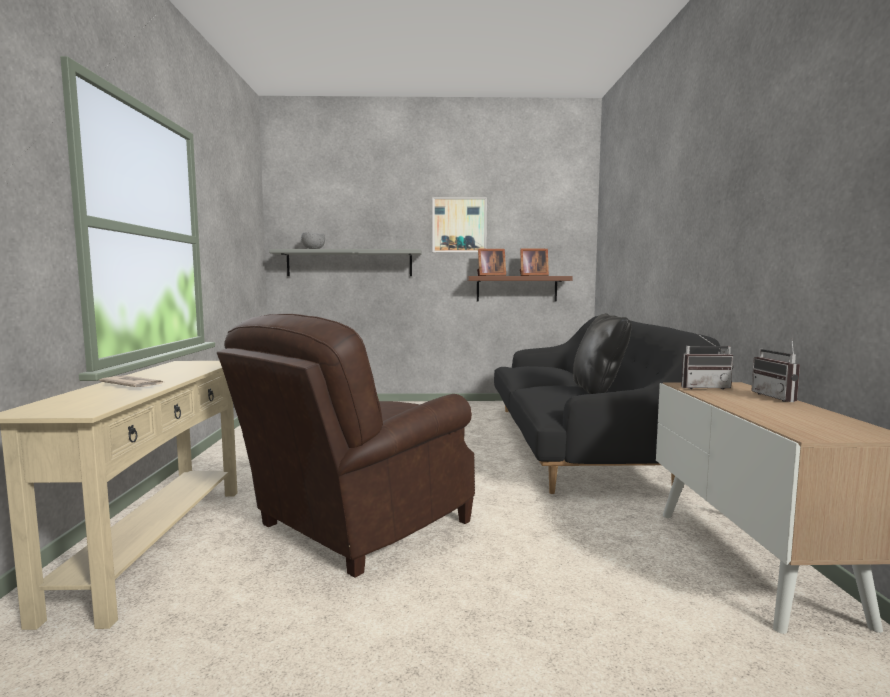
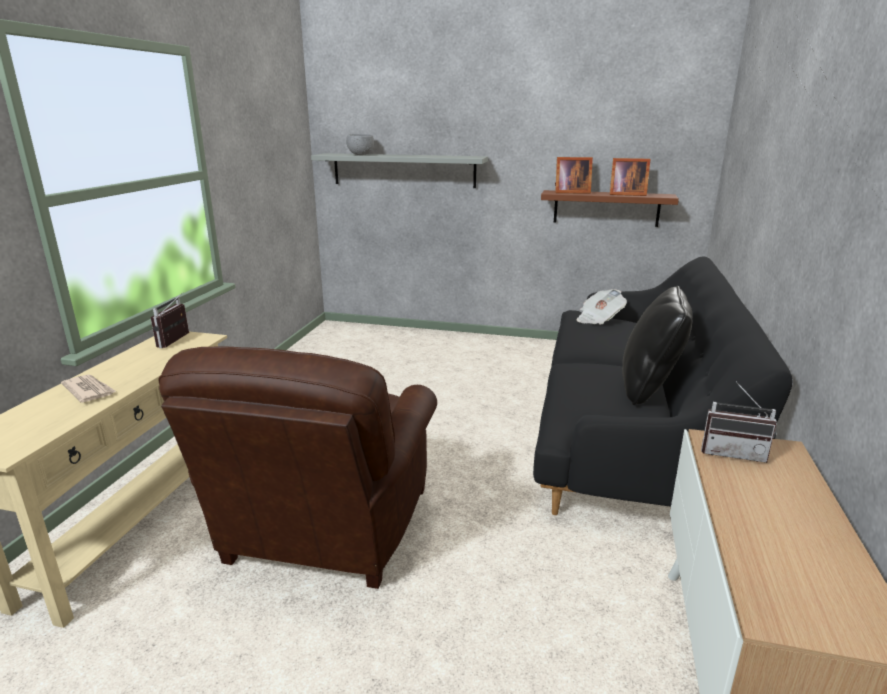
camera: 15 degrees right, 15 degrees up
brown armchair [217,314,475,578] -> brown armchair turned 45 degrees counterclockwise [158,346,437,589]
picture [432,197,487,253] -> none
radio [751,338,800,402] -> radio moved to [150,292,189,348]
none -> newspaper [576,289,627,325]

